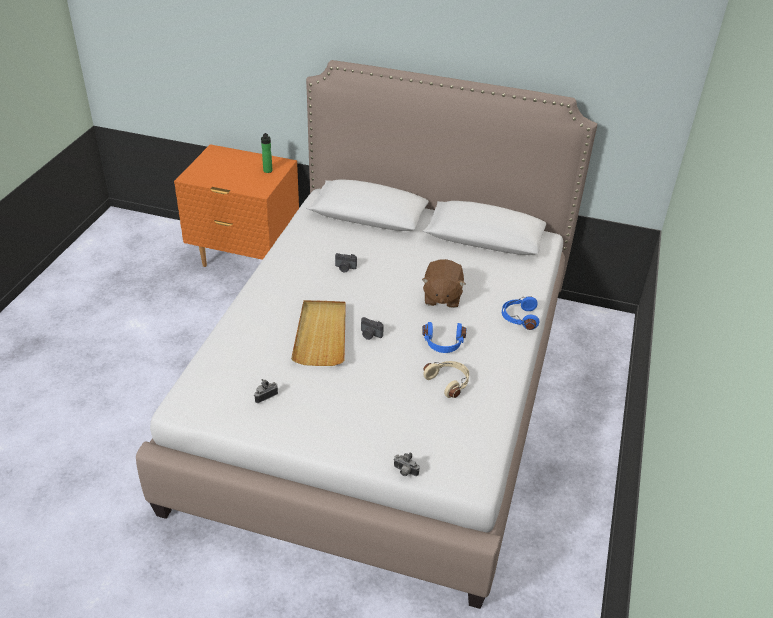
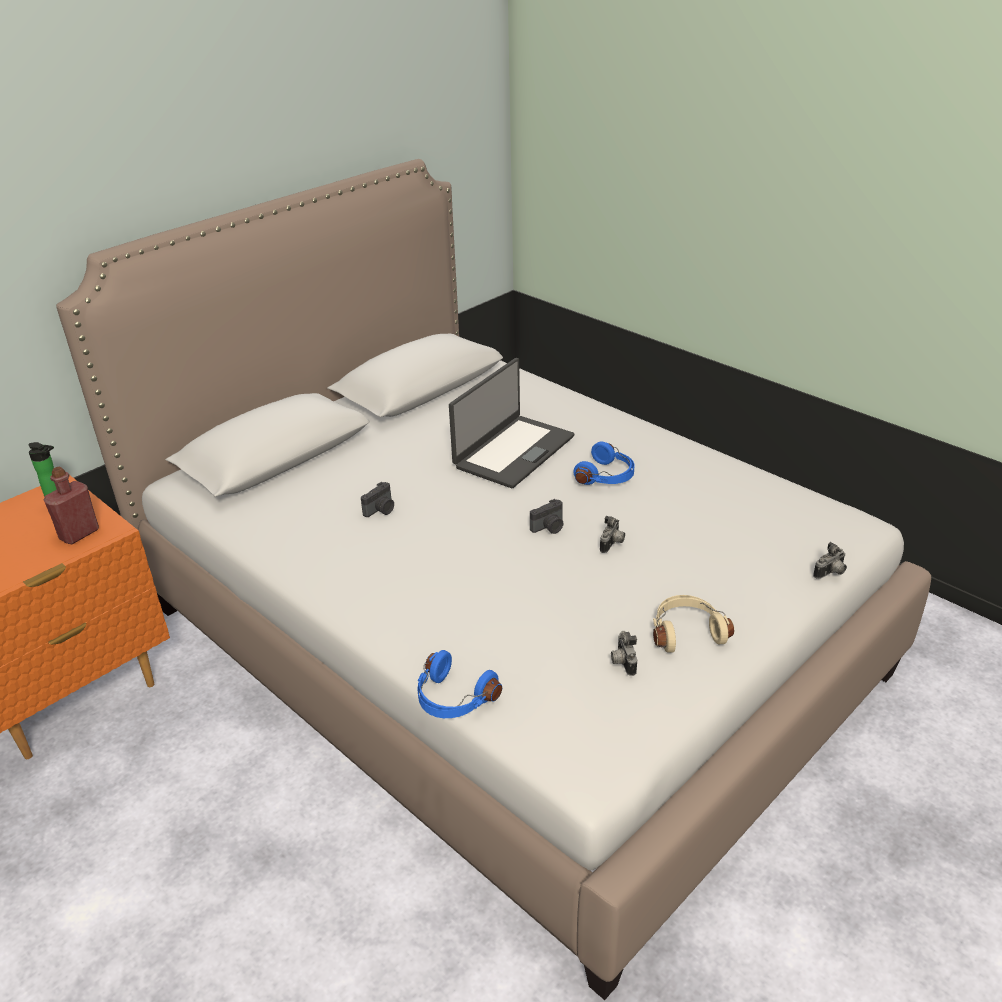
camera: 60 degrees left, 5 degrees down
beige tray [291,300,346,366] -> none
brown plush toy [422,259,465,308] -> laptop [449,358,575,488]
beige headphones [423,361,469,398] -> beige headphones moved to [653,595,734,652]
blue headphones [502,296,539,330] -> blue headphones moved to [417,650,502,718]
none -> red bottle [43,467,99,544]
none -> camera [600,516,625,553]

